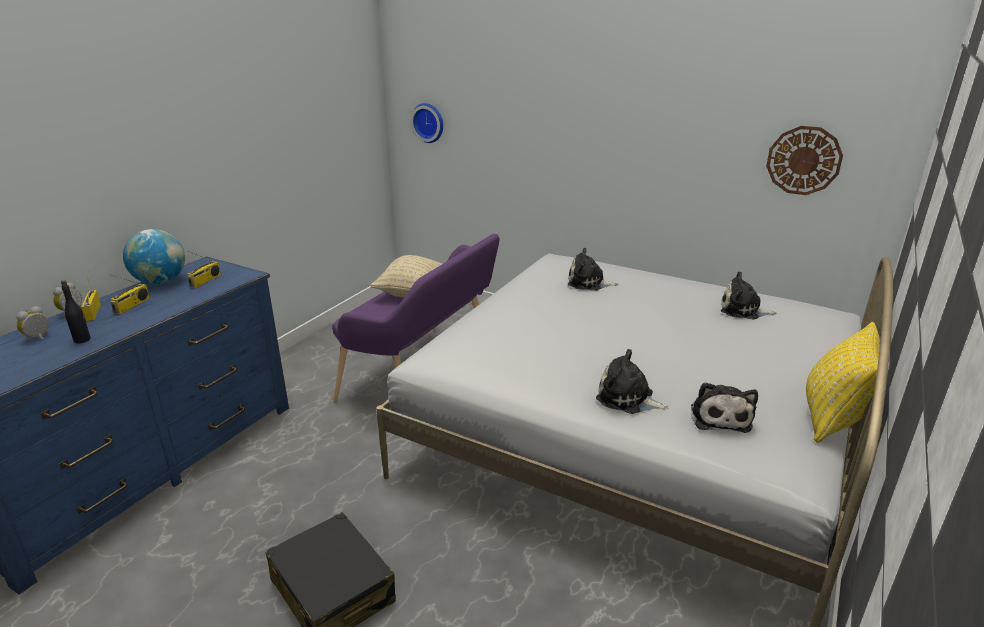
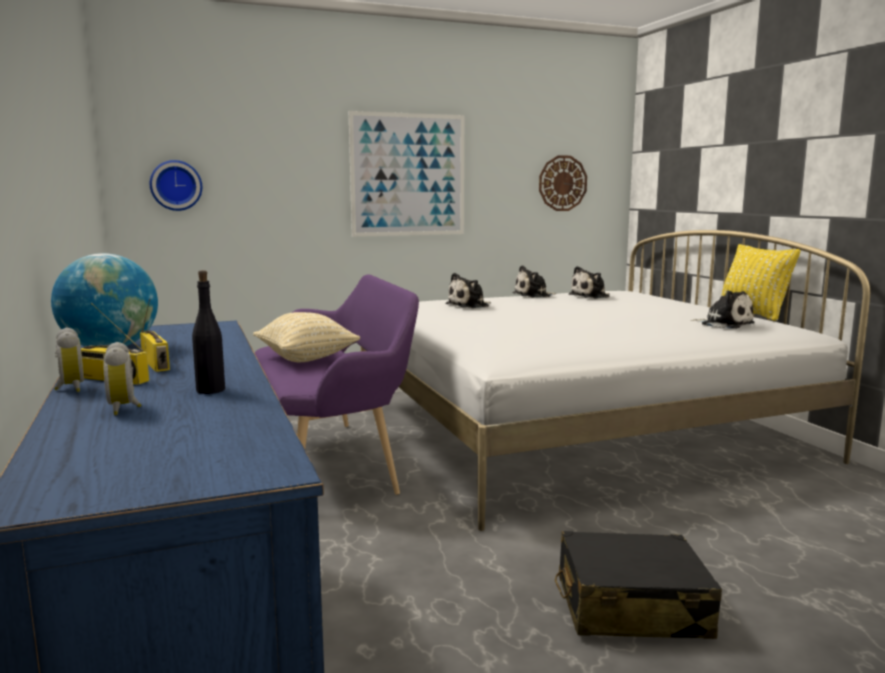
camera: 50 degrees left, 15 degrees down
radio [187,251,221,288] -> none
plush toy [596,349,669,414] -> plush toy moved to [513,265,556,298]
none -> picture [349,111,464,237]

